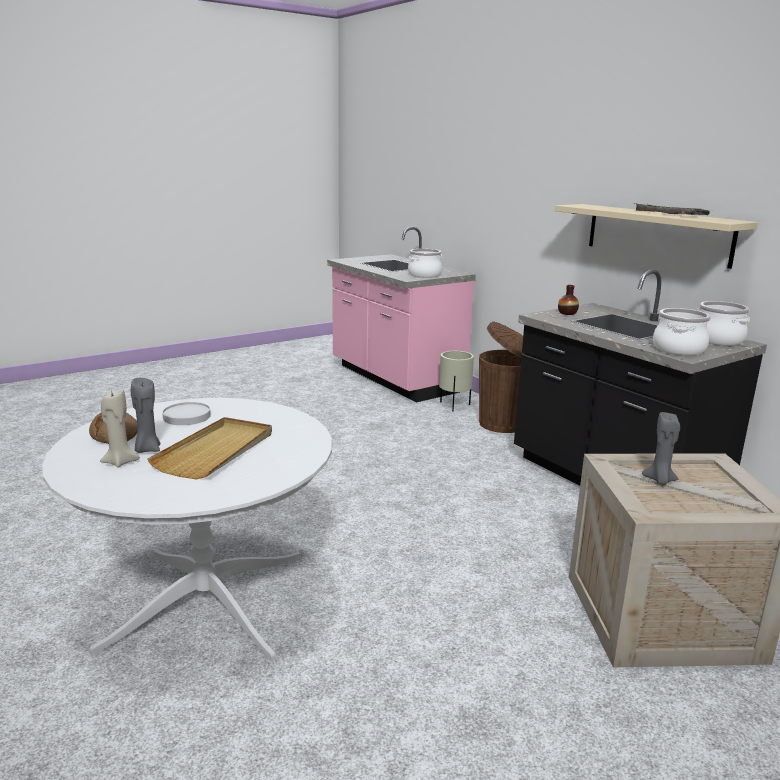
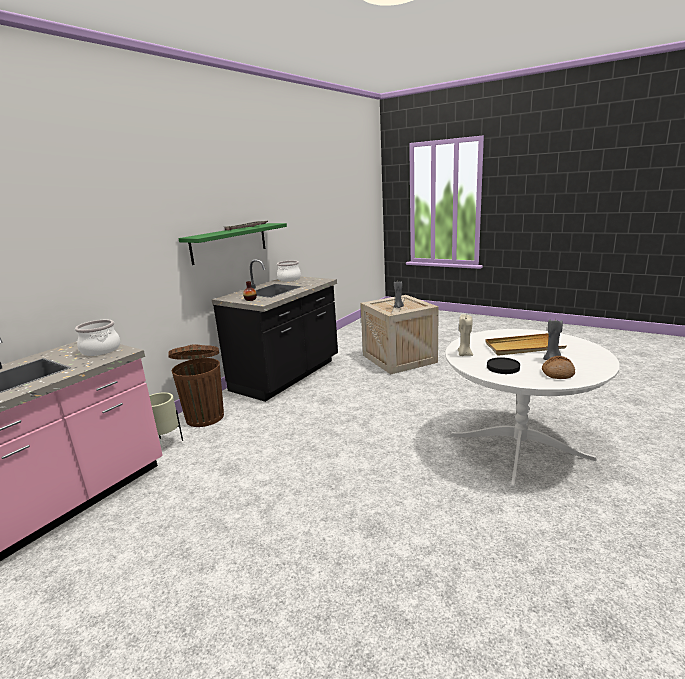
camera: 110 degrees left, 0 degrees up
beige candle [100,389,140,468] -> beige candle moved to [458,314,473,356]
white plate [162,402,211,425] -> black plate [487,357,520,374]
beige shelf [555,204,758,269] -> green shelf [179,223,287,265]
cooking pot [653,308,711,355] -> none

